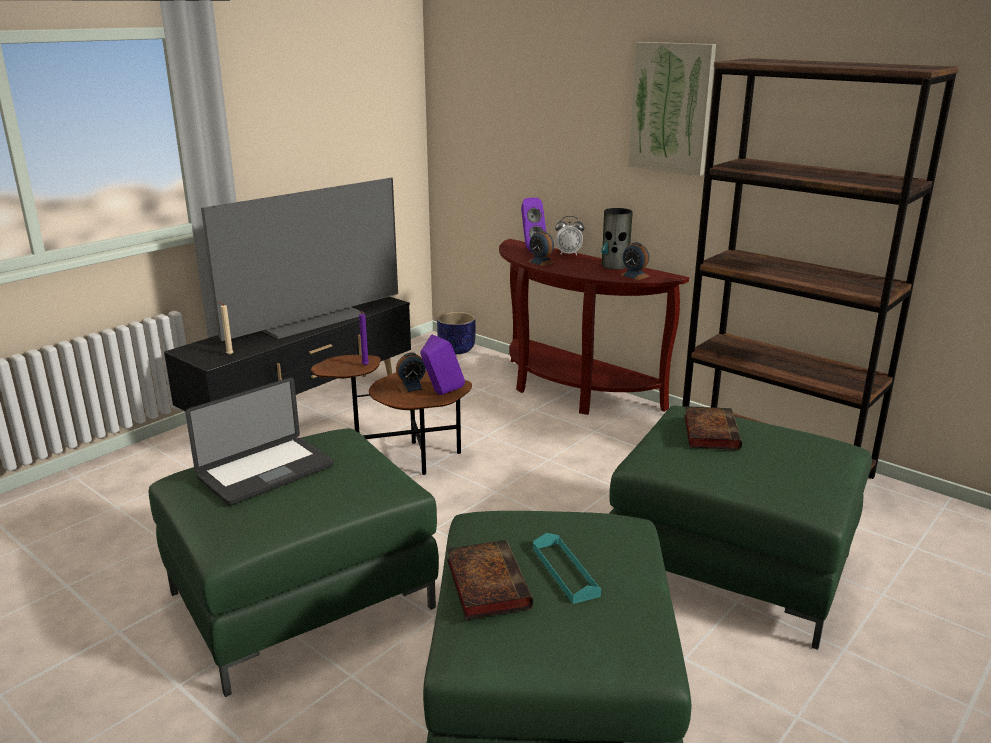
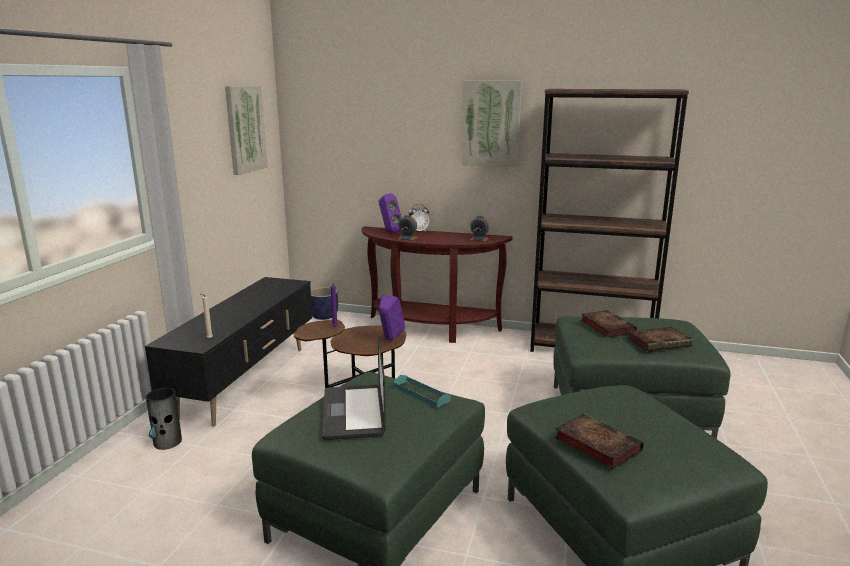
camera: 25 degrees left, 5 degrees down
laptop [185,377,334,505] -> laptop turned 150 degrees clockwise [322,336,386,440]
television [201,178,398,341] -> none
alarm clock [396,352,427,393] -> none
turquoise tray [533,533,601,604] -> turquoise tray moved to [394,375,450,408]
vase [601,208,633,270] -> vase moved to [146,388,182,450]
none -> picture [225,86,268,175]
none -> book [627,327,693,351]

